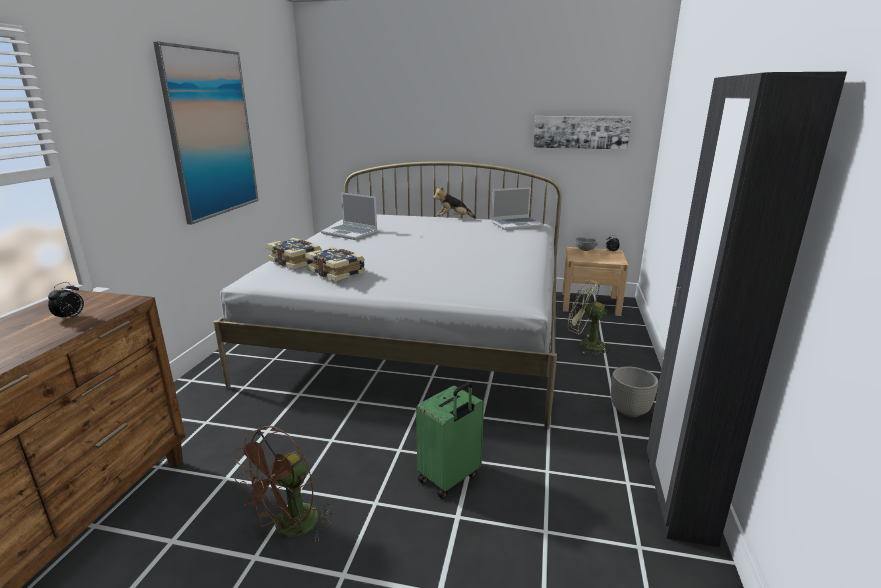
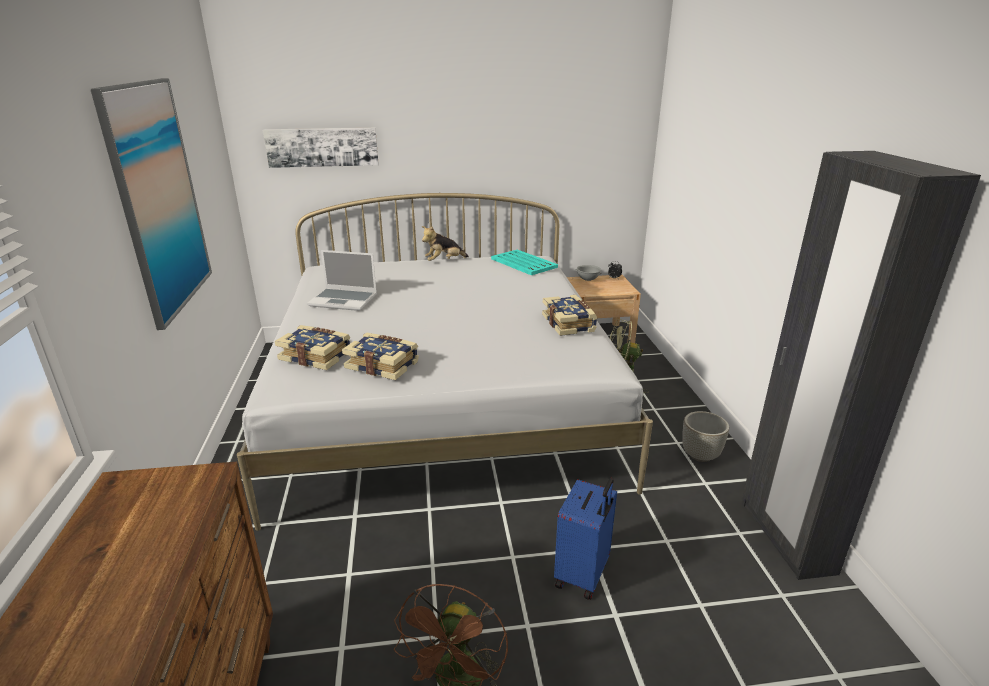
camera: 20 degrees left, 5 degrees up
alarm clock [48,282,84,321] -> none
green suitcase [416,382,484,498] -> blue suitcase [554,478,617,600]
laptop [491,187,544,230] -> turquoise tray [491,250,558,275]
picture [533,116,632,149] -> picture moved to [263,128,379,168]
none -> book [542,295,598,336]

